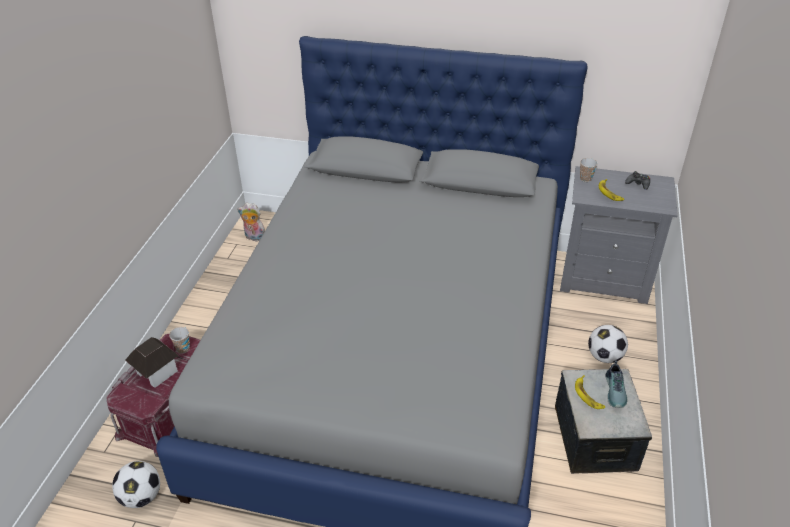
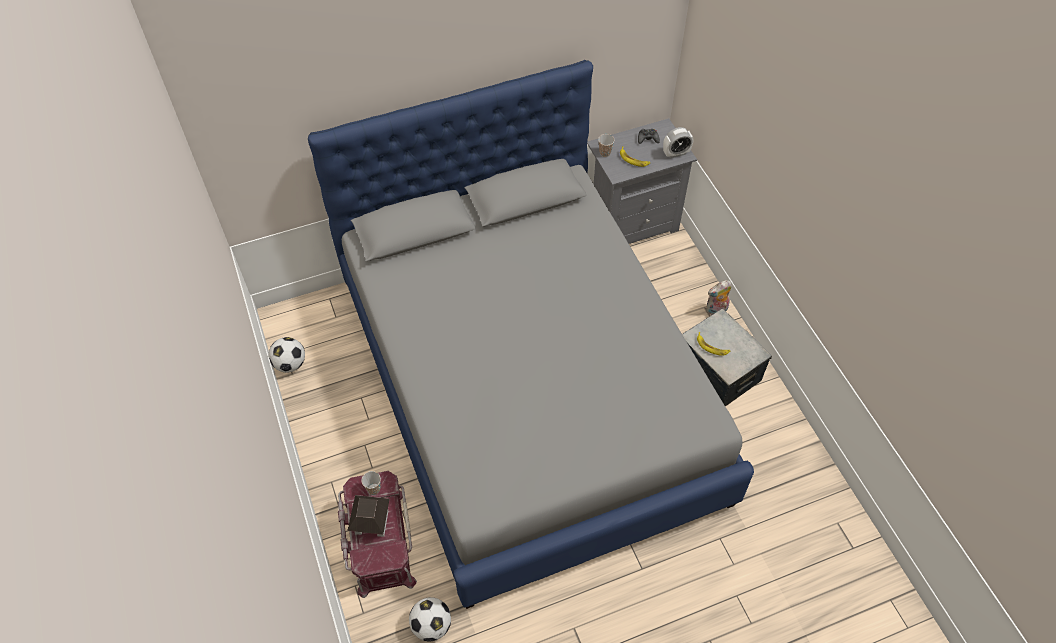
camera: 35 degrees left, 15 degrees up
plush toy [237,203,265,241] -> plush toy moved to [706,280,732,315]
football [588,325,628,363] -> football moved to [269,337,305,373]
shoe [605,360,628,408] -> none
none -> alarm clock [663,127,694,158]

